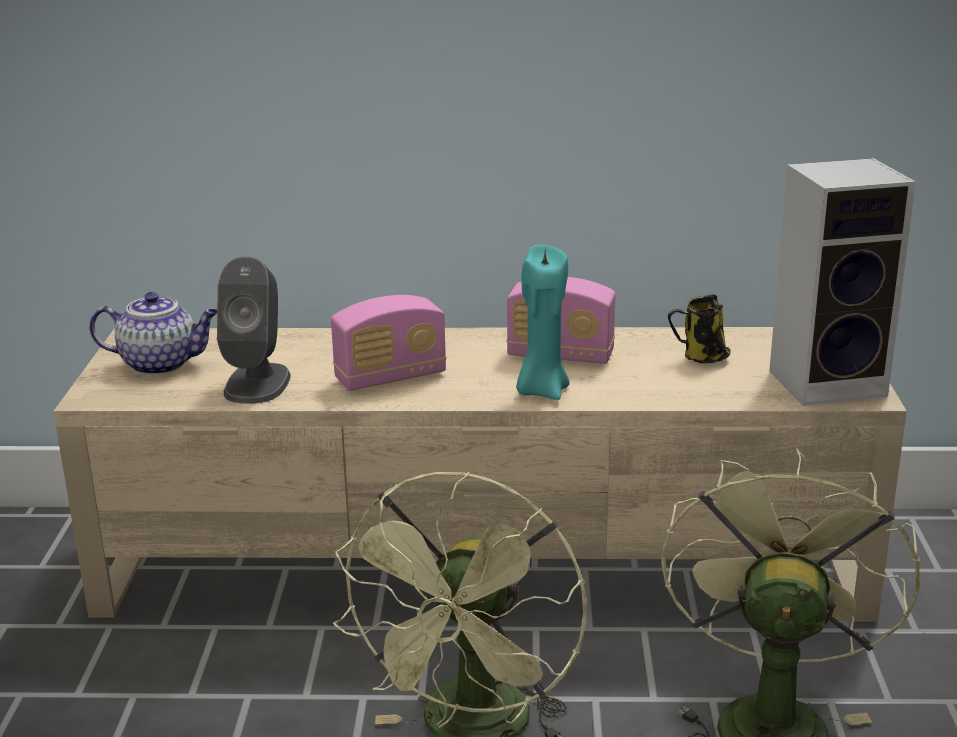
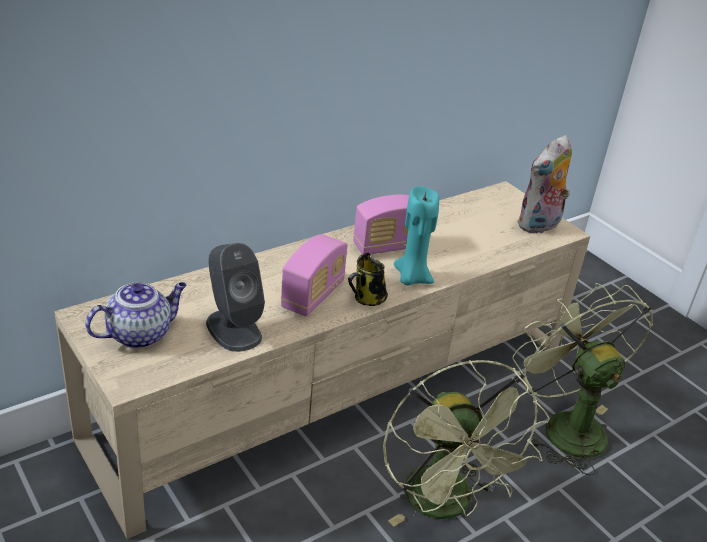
camera: 40 degrees left, 10 degrees up
mug [668,294,731,363] -> mug moved to [348,253,388,306]
speaker [769,158,916,406] -> plush toy [517,135,572,234]

